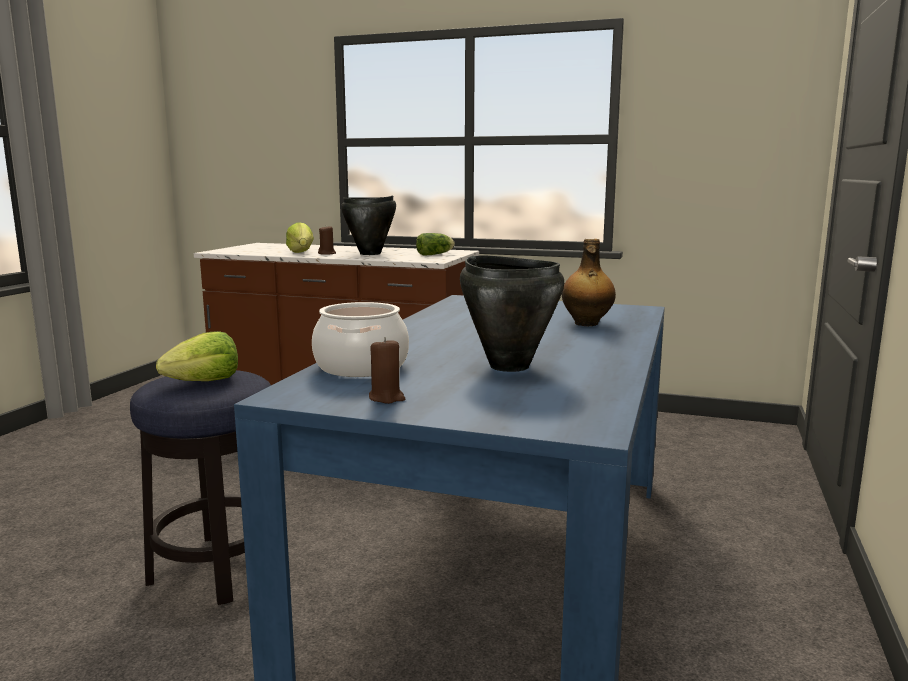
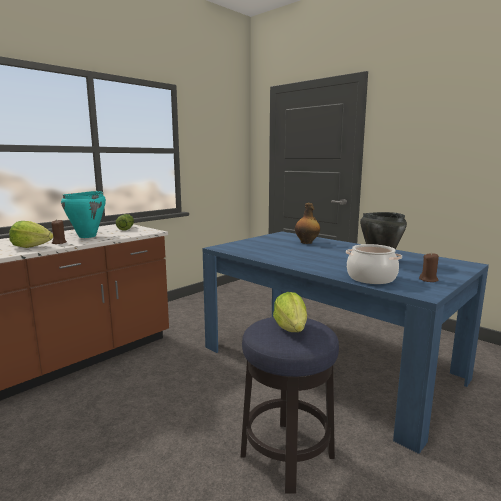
camera: 65 degrees left, 0 degrees up
black cooking pot [341,196,396,255] -> turquoise cooking pot [61,191,106,238]

